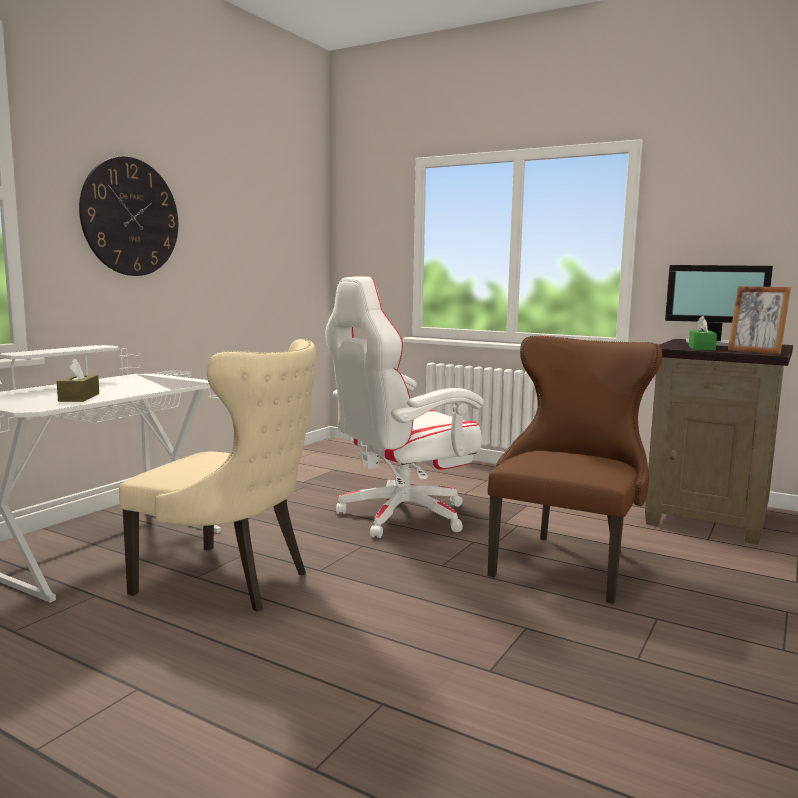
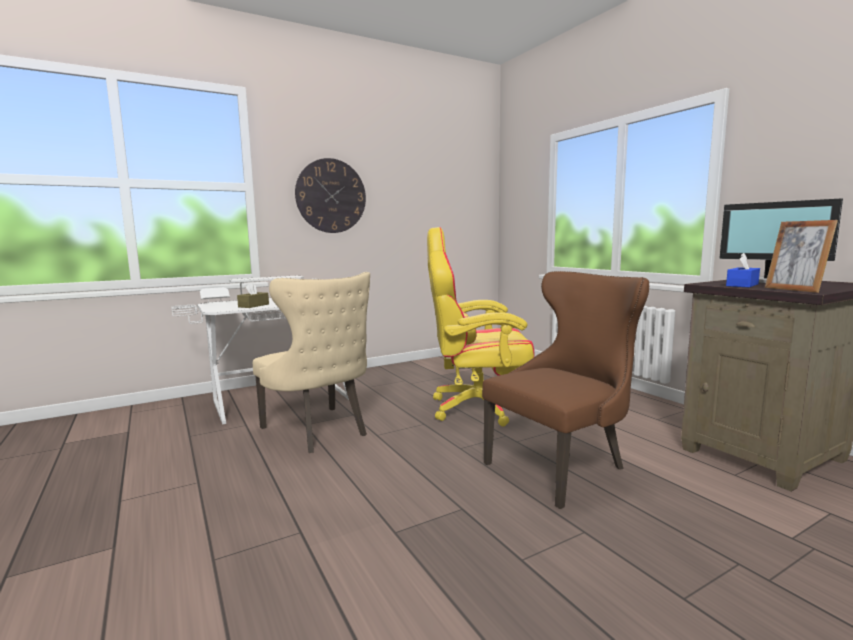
camera: 30 degrees right, 0 degrees up
white office chair [325,276,484,538] -> yellow office chair [427,227,535,427]
green tissue box [689,316,717,350] -> blue tissue box [726,253,760,287]

